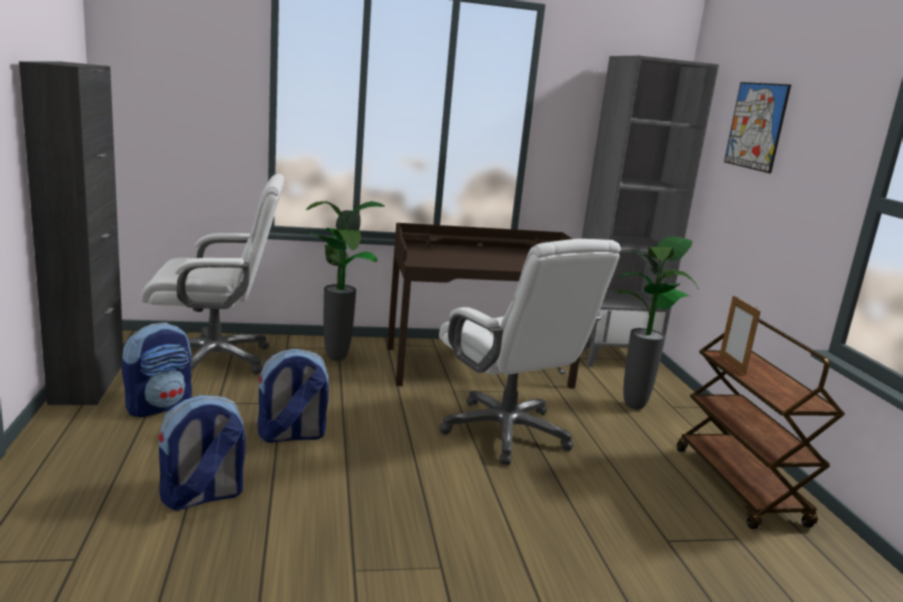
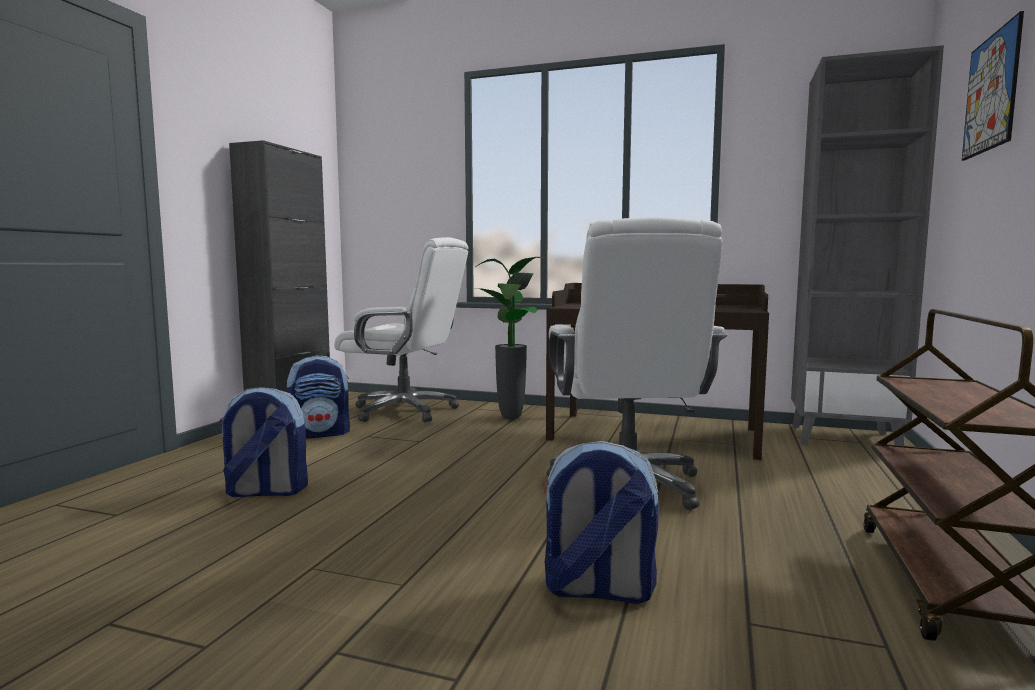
camera: 30 degrees right, 10 degrees down
backpack [258,349,329,443] -> backpack moved to [542,441,659,604]
potted plant [613,236,700,409] -> none
picture frame [720,295,761,375] -> none

